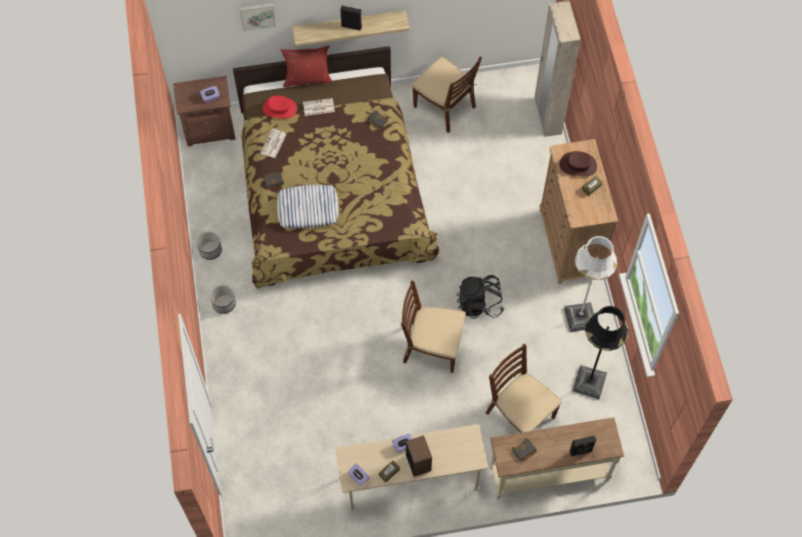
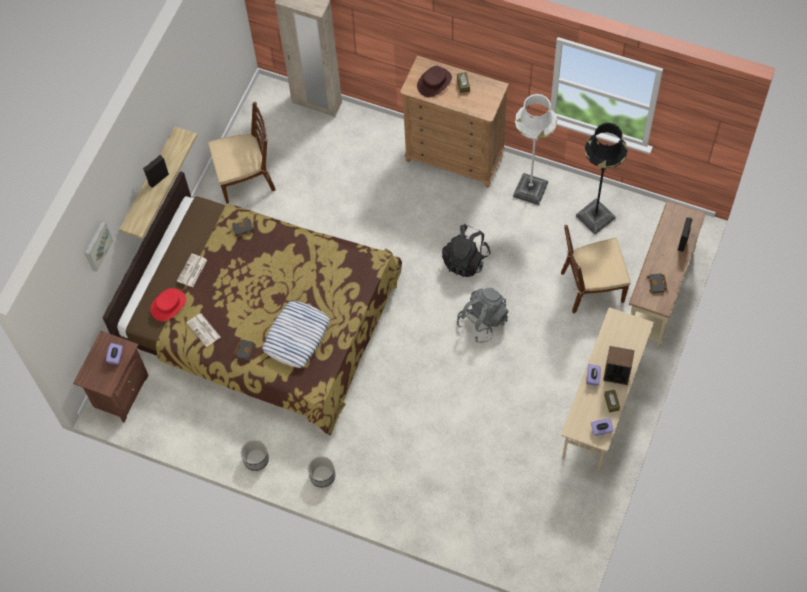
camera: 55 degrees left, 0 degrees up
red pillow [281,45,333,87] -> none
brown chair [401,280,466,373] -> grey backpack [457,288,509,342]

